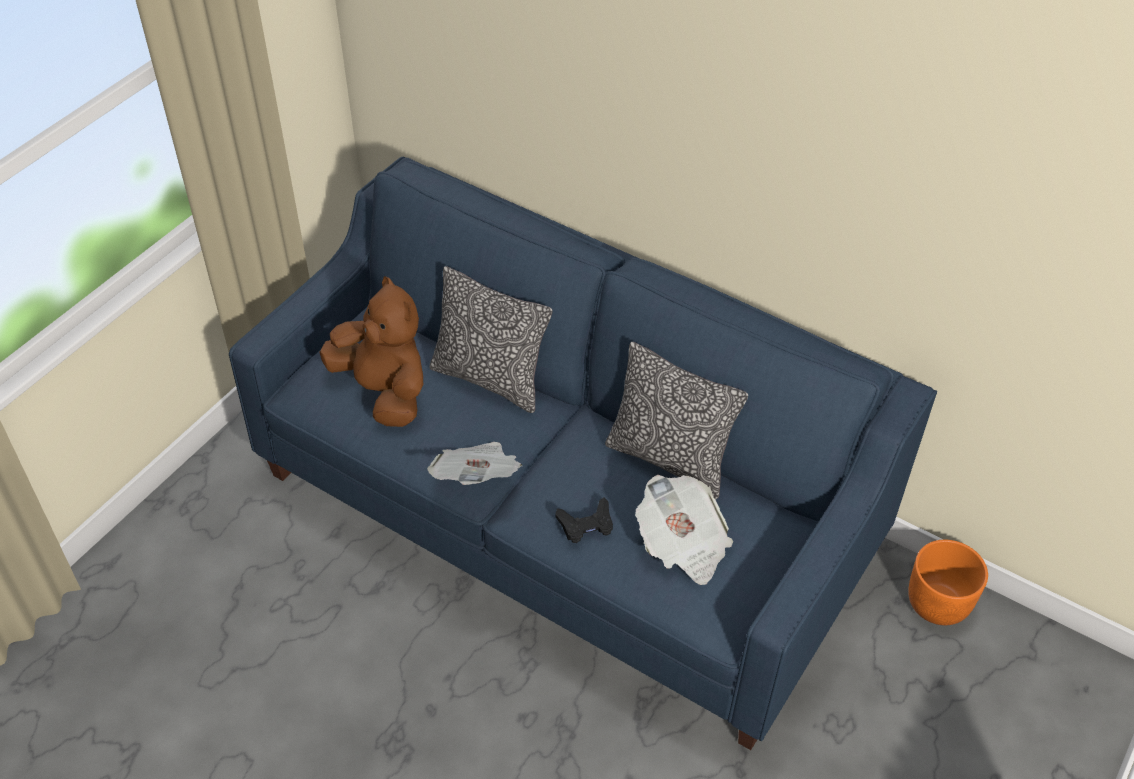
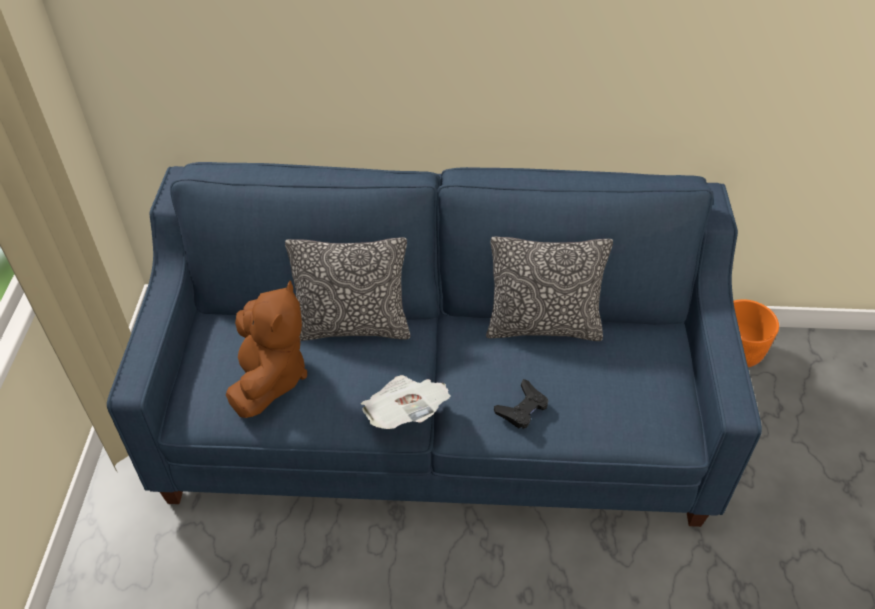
camera: 30 degrees left, 0 degrees up
brown plush toy [319,276,423,427] -> brown plush toy turned 75 degrees clockwise [226,280,307,418]
newspaper [635,475,733,585] -> none

